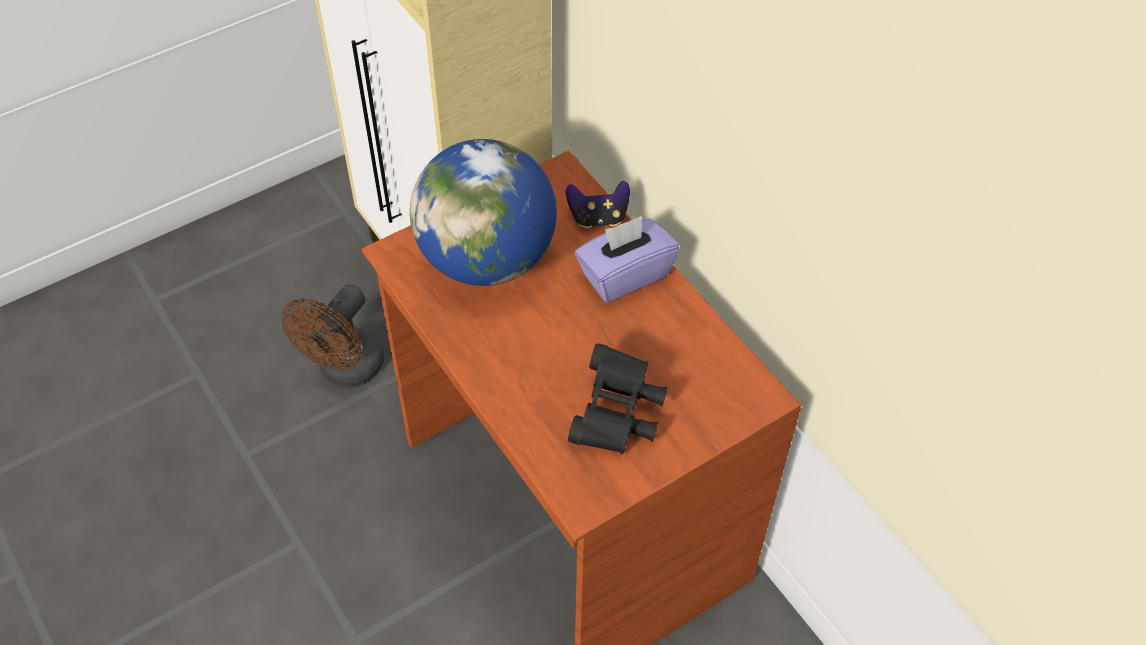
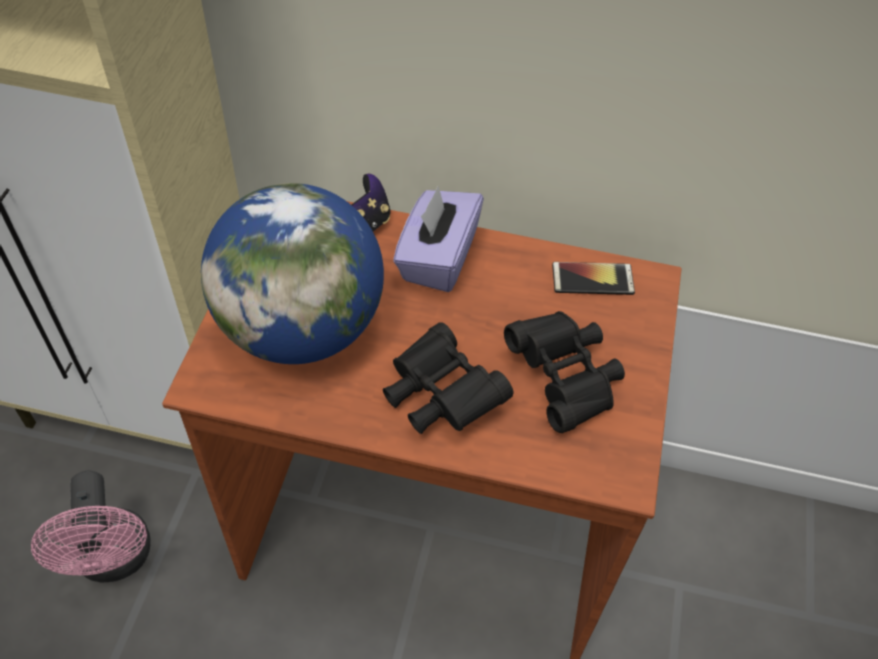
camera: 45 degrees left, 0 degrees up
brown fan [281,284,384,387] -> pink fan [31,471,151,582]
none -> black binoculars [383,322,514,434]
none -> phone [552,262,635,295]

